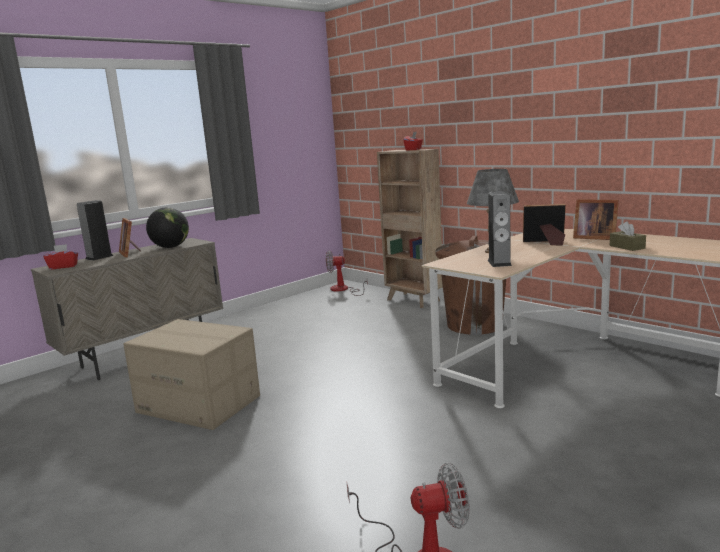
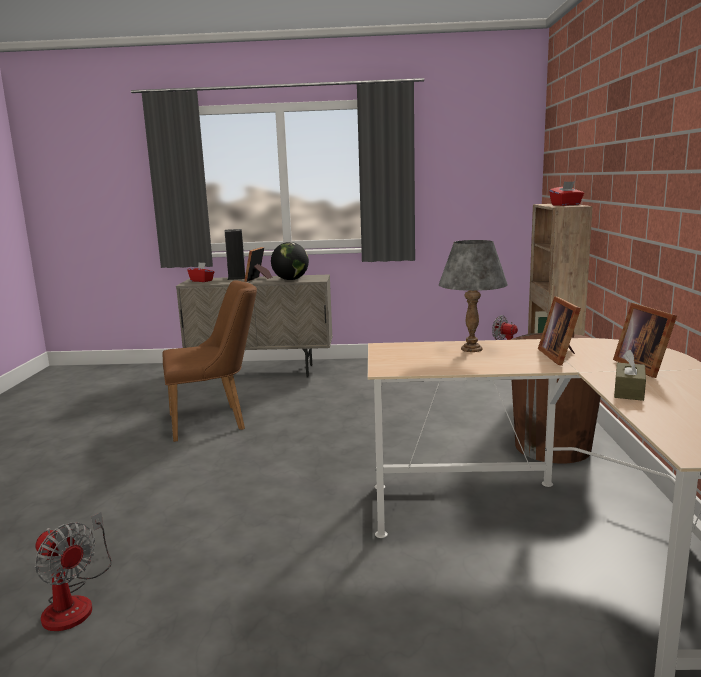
camera: 45 degrees right, 0 degrees up
cardboard box [123,319,260,430] -> brown chair [163,280,257,442]
speaker [488,191,512,267] -> none
picture frame [523,204,566,245] -> picture frame turned 150 degrees counterclockwise [538,296,581,366]

